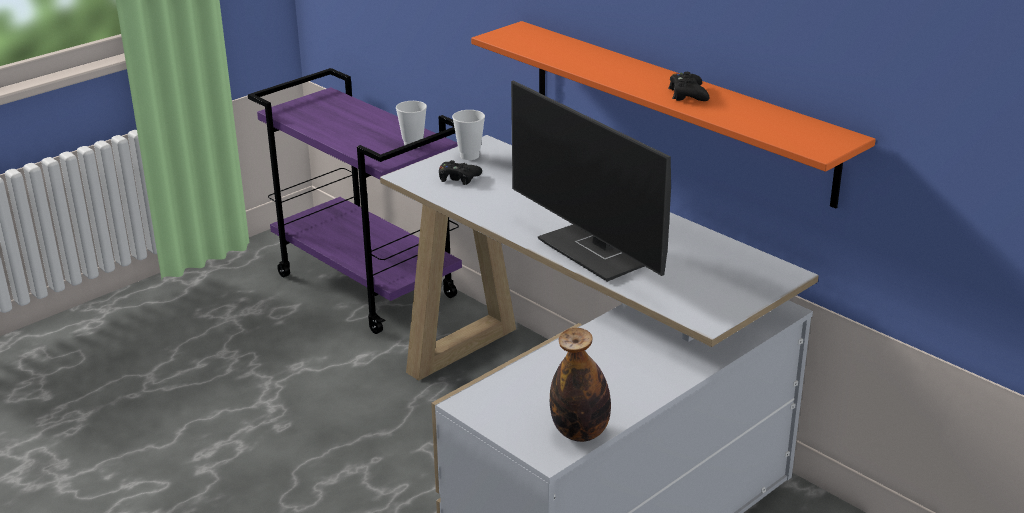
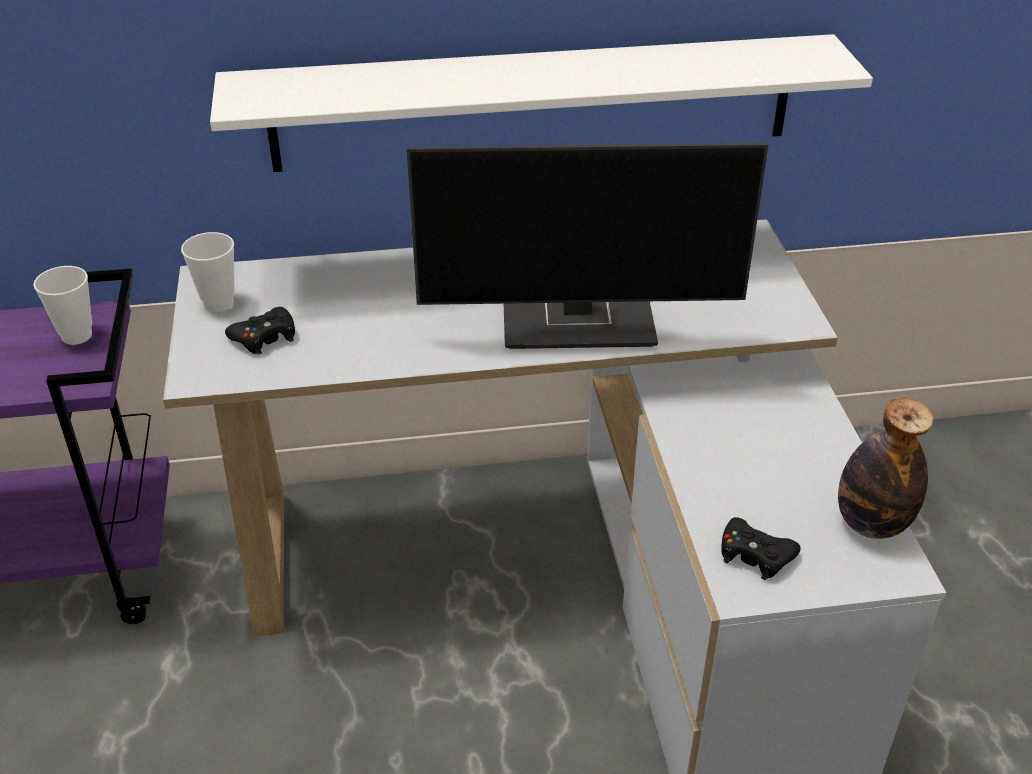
camera: 55 degrees left, 10 degrees up
orange shelf [471,21,876,208] -> white shelf [210,34,873,172]
black game controller [668,72,709,101] -> black game controller moved to [721,517,801,580]

